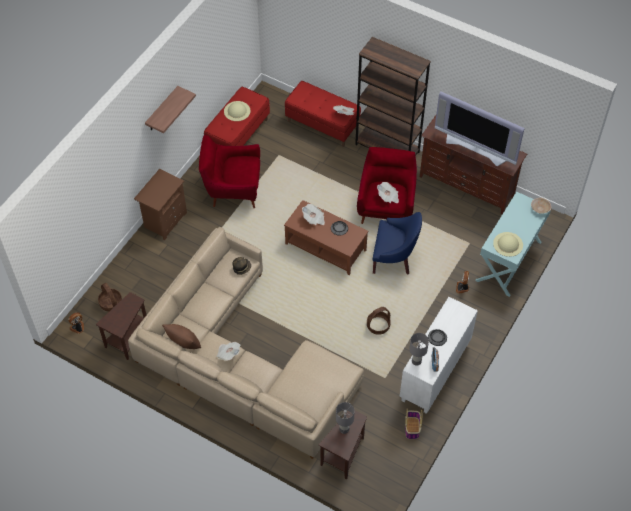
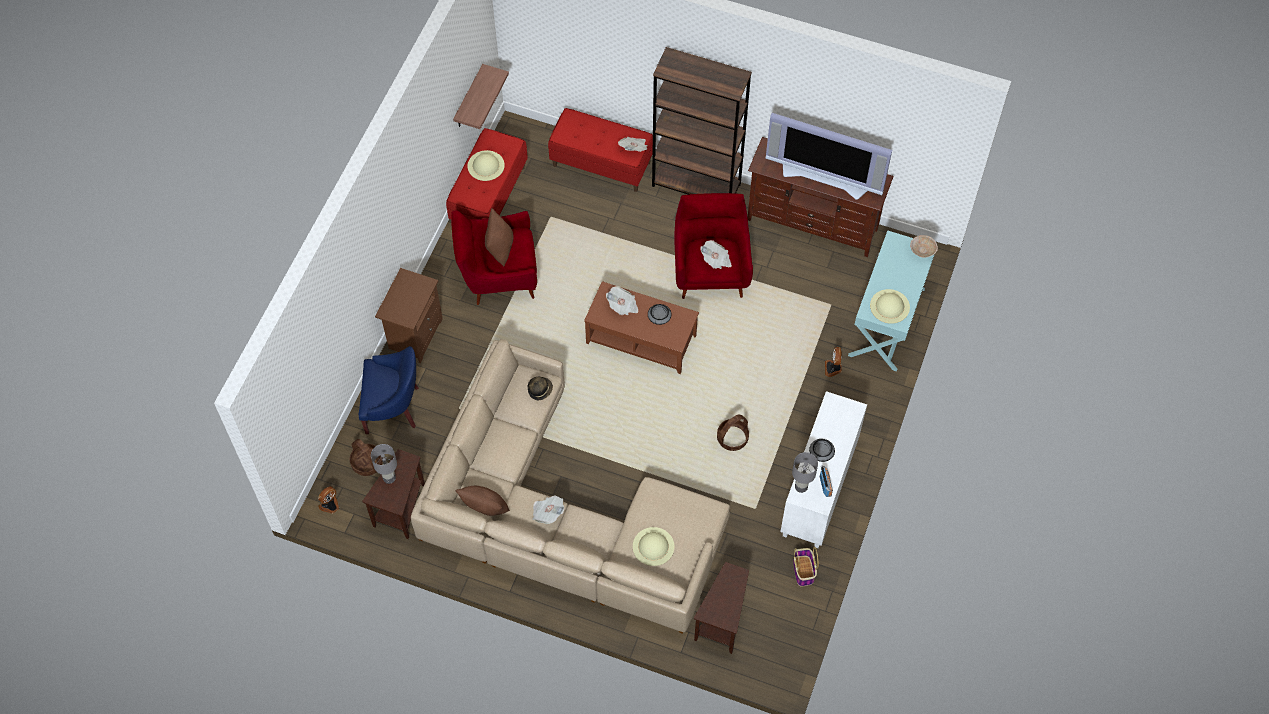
camera: 10 degrees left, 5 degrees up
shelf [145,86,196,133] -> shelf moved to [453,64,509,129]
grey table lamp [336,402,355,434] -> grey table lamp moved to [371,444,397,484]
blue armchair [373,212,422,274] -> blue armchair moved to [359,346,419,434]
none -> brown pillow [485,208,514,266]
none -> beige hat [633,527,675,566]

